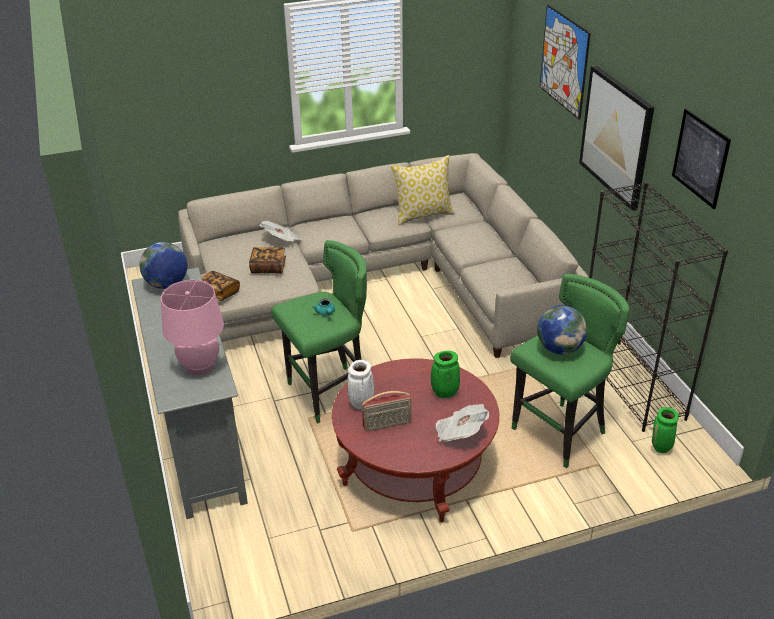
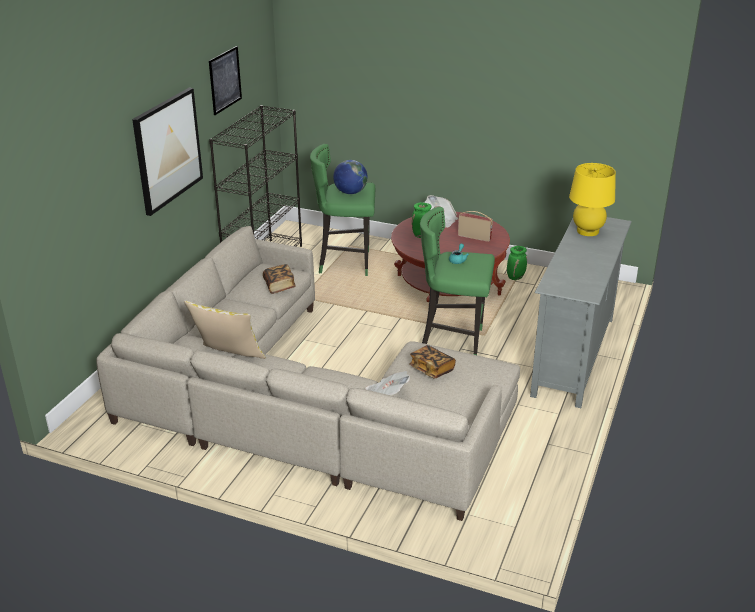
camera: 140 degrees left, 5 degrees down
globe [139,242,187,289] -> none
pink table lamp [161,280,224,375] -> yellow table lamp [569,163,616,236]
book [202,271,240,301] -> book moved to [263,264,296,294]
white vase [347,360,374,409] -> none
picture [540,5,591,120] -> none
green vase [652,407,679,453] -> green vase moved to [507,246,527,280]

